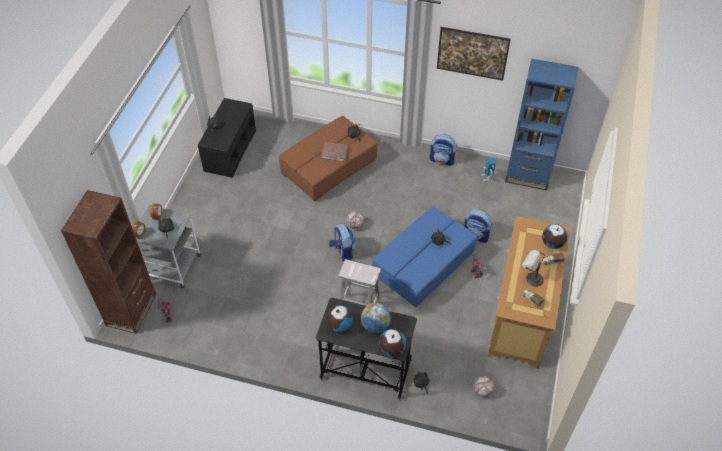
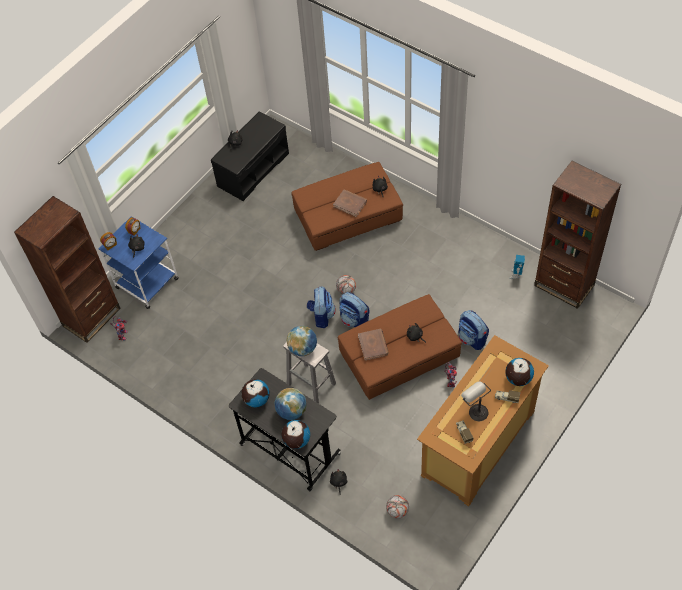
camera: 25 degrees right, 5 degrees up
grey cart [136,205,201,288] -> blue cart [98,216,178,309]
blue ottoman [372,206,478,307] -> brown ottoman [338,294,462,400]
backpack [430,134,457,166] -> backpack moved to [339,292,370,327]
picture [437,27,511,81] -> none
blue bookcase [505,59,578,191] -> brown bookcase [534,161,621,309]
none -> globe [286,326,317,356]
none -> brown book [358,329,389,360]

